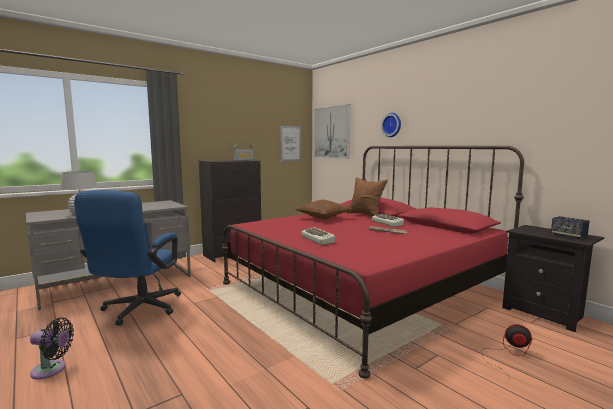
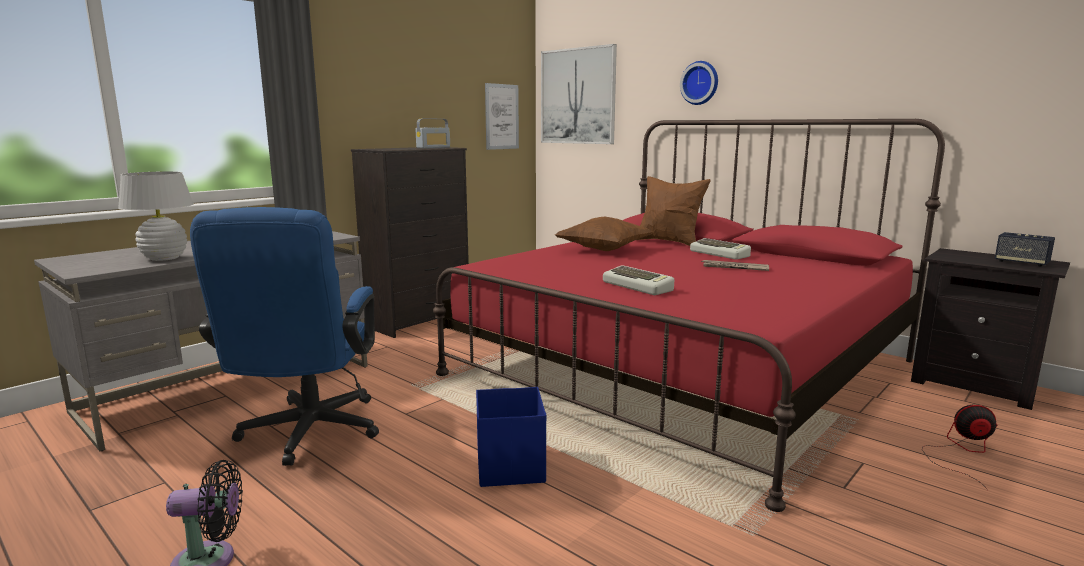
camera: 10 degrees left, 5 degrees up
none -> blue storage box [476,387,546,487]

